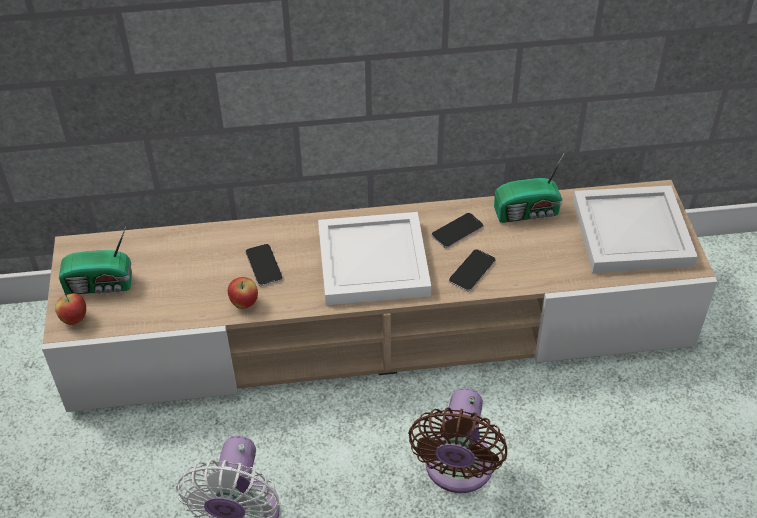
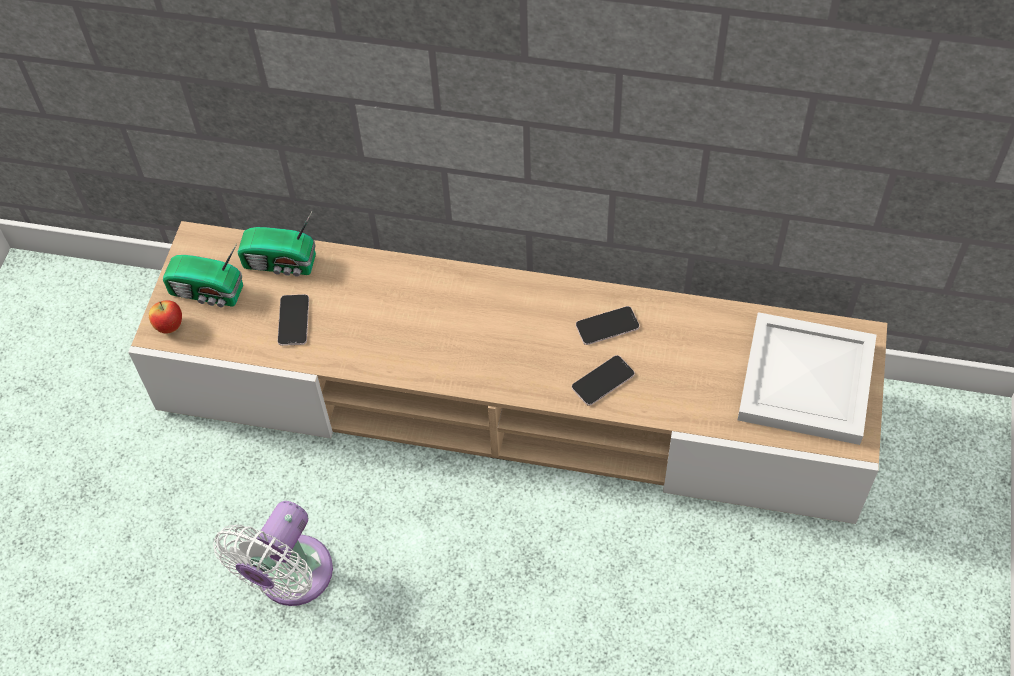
camera: 20 degrees right, 10 degrees up
apple [228,277,258,309] -> none
phone [245,244,283,286] -> phone moved to [277,294,309,346]
white tray [318,212,431,305] -> none
brown fan [408,388,507,493] -> none
radio [494,154,564,223] -> radio moved to [238,212,316,277]

